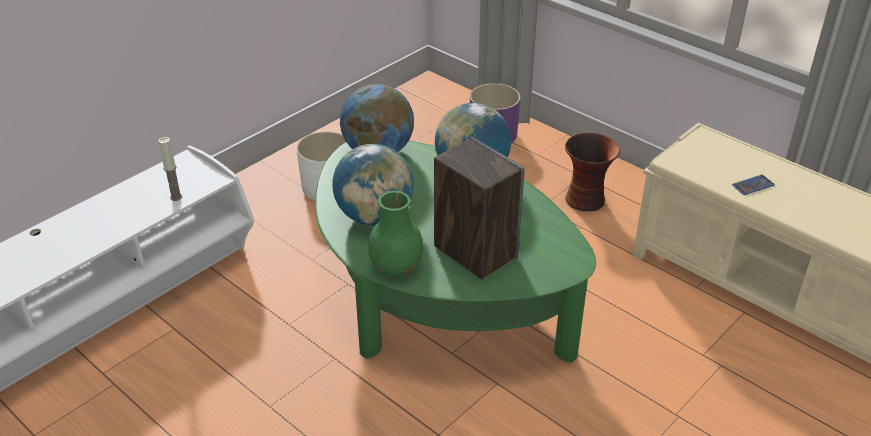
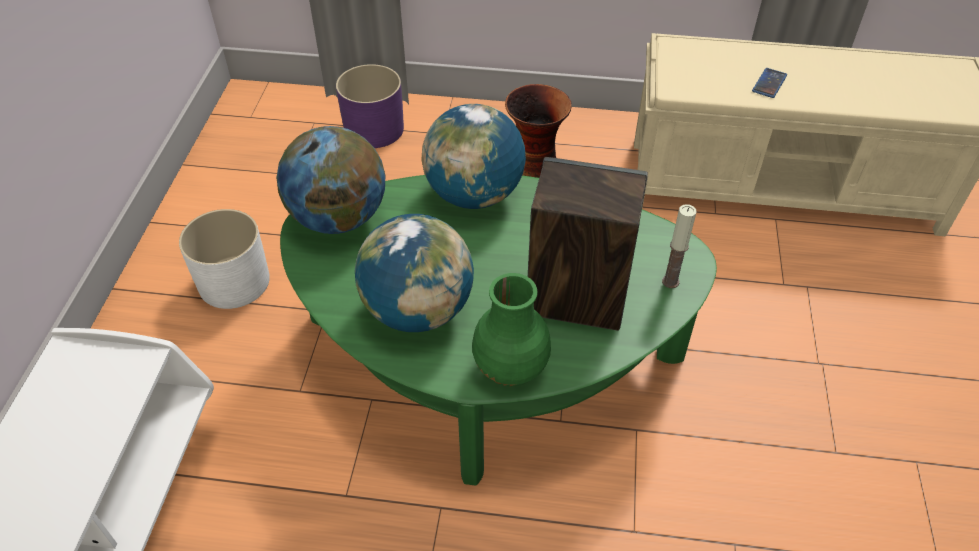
camera: 35 degrees left, 10 degrees up
candle [158,137,182,201] -> candle moved to [662,204,697,288]

